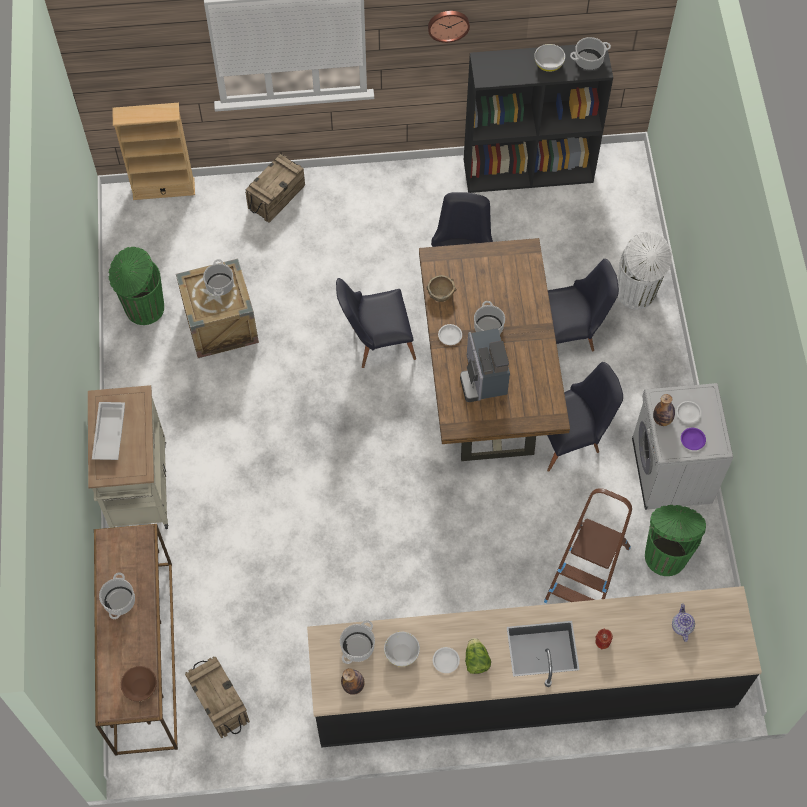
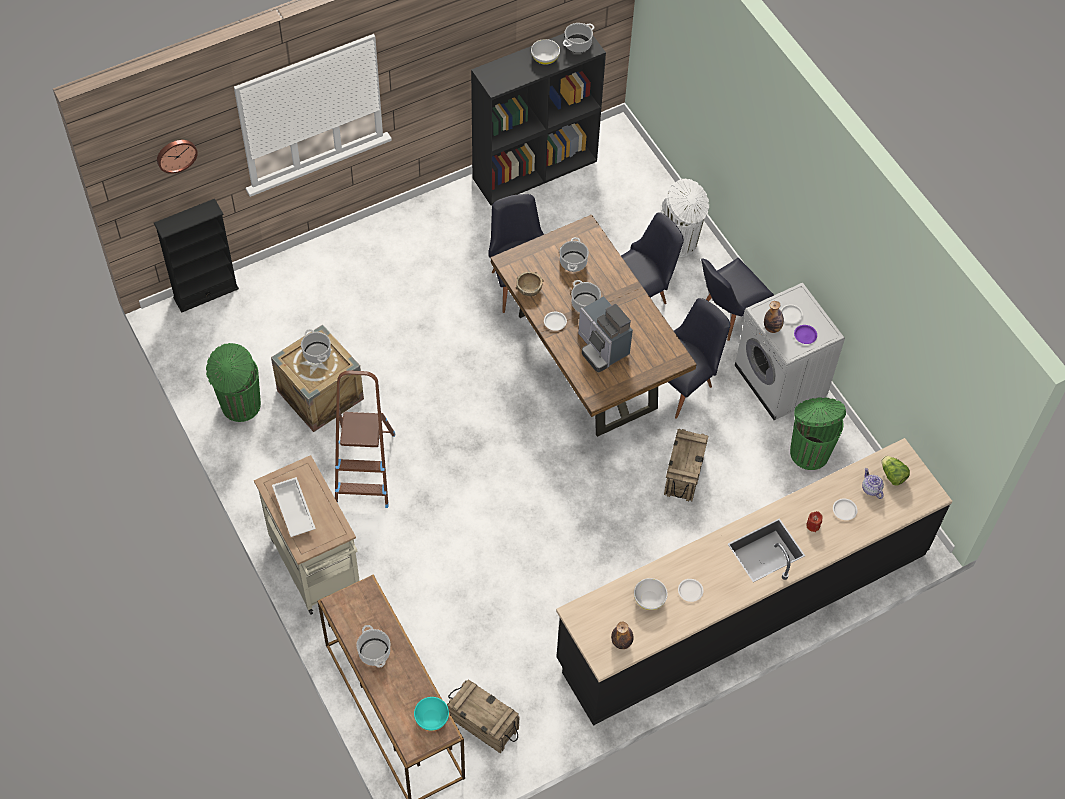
camera: 25 degrees left, 5 degrees down
beige bookcase [112,103,195,200] -> black bookcase [154,199,239,313]
brown bowl [121,666,157,701] -> turquoise bowl [414,697,449,731]
crate [245,154,305,222] -> crate moved to [664,429,708,501]
black chair [336,278,416,368] -> black chair moved to [701,258,774,341]
cooking pot [340,620,375,664] -> cooking pot moved to [559,237,589,272]
wall clock [428,11,470,43] -> wall clock moved to [157,140,198,174]
lettuce [465,638,491,674] -> lettuce moved to [881,456,910,486]
brown step ladder [544,488,632,603] -> brown step ladder moved to [335,370,395,508]
none -> white plate [833,498,858,520]

